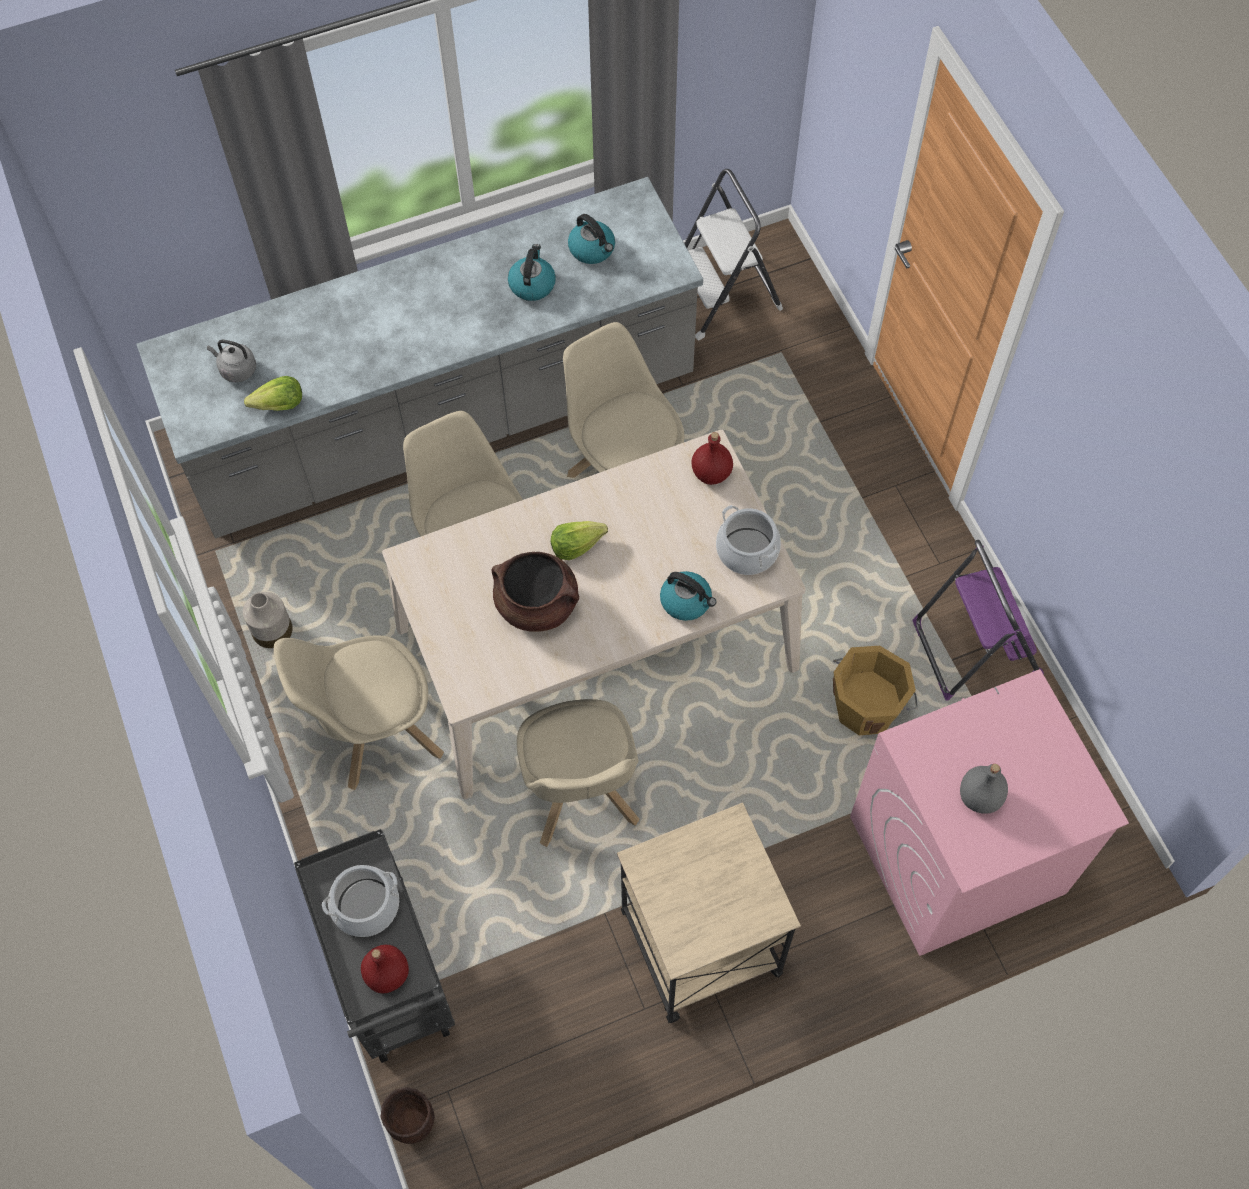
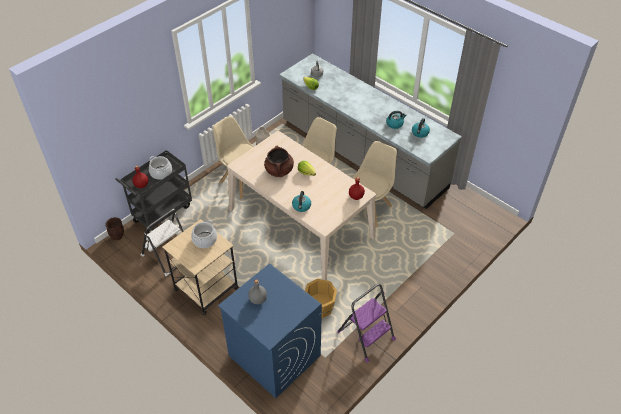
camera: 65 degrees right, 15 degrees down
beige chair [517,699,640,847] -> none
white step ladder [684,169,783,340] -> white step ladder moved to [141,209,183,276]
cooking pot [716,505,781,575] -> cooking pot moved to [191,220,217,248]
pink washing machine [850,669,1129,956] -> blue washing machine [218,263,322,398]

